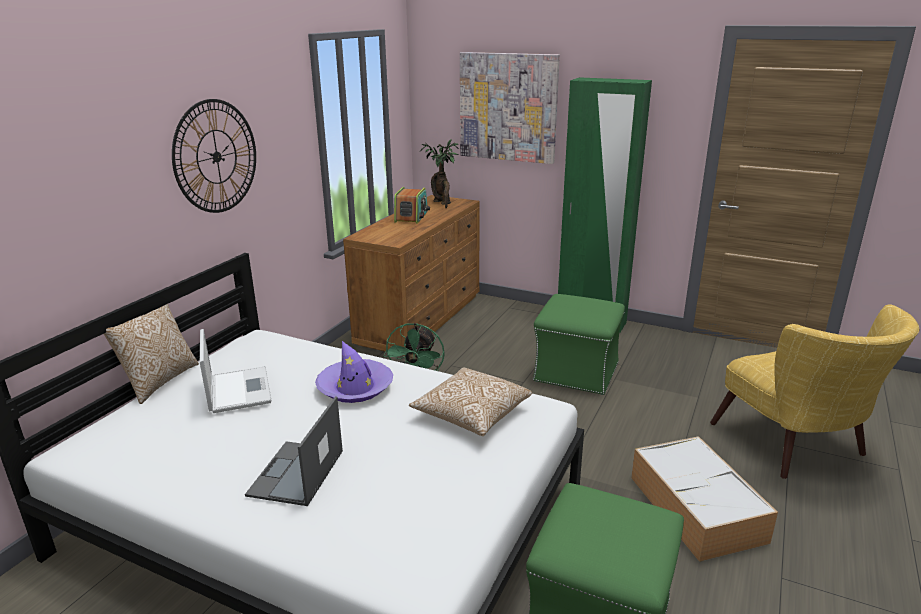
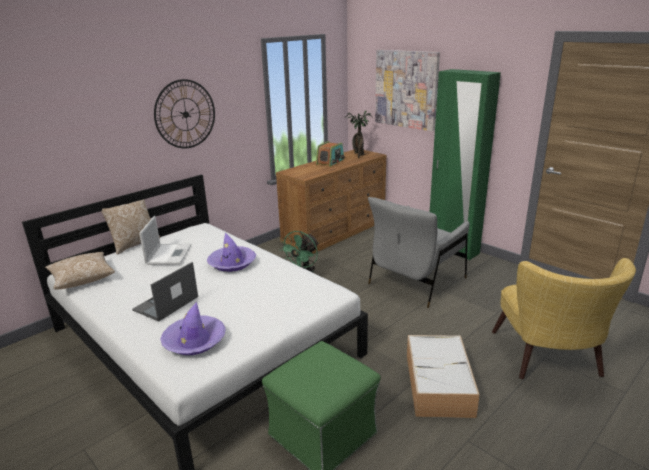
camera: 20 degrees right, 0 degrees up
pillow [409,367,532,436] -> pillow moved to [45,252,115,289]
green ottoman [533,294,625,395] -> grey armchair [368,197,469,308]
none -> purple hat [160,302,226,355]

